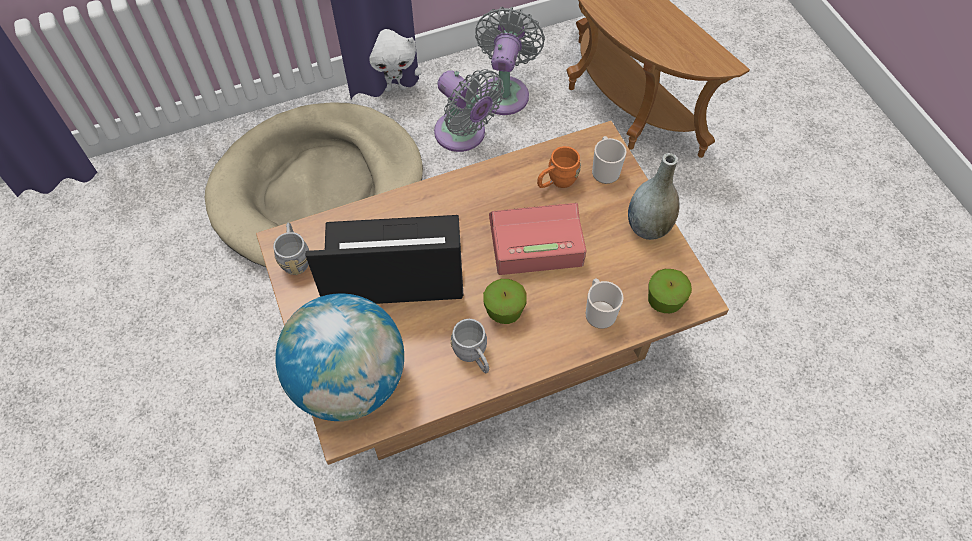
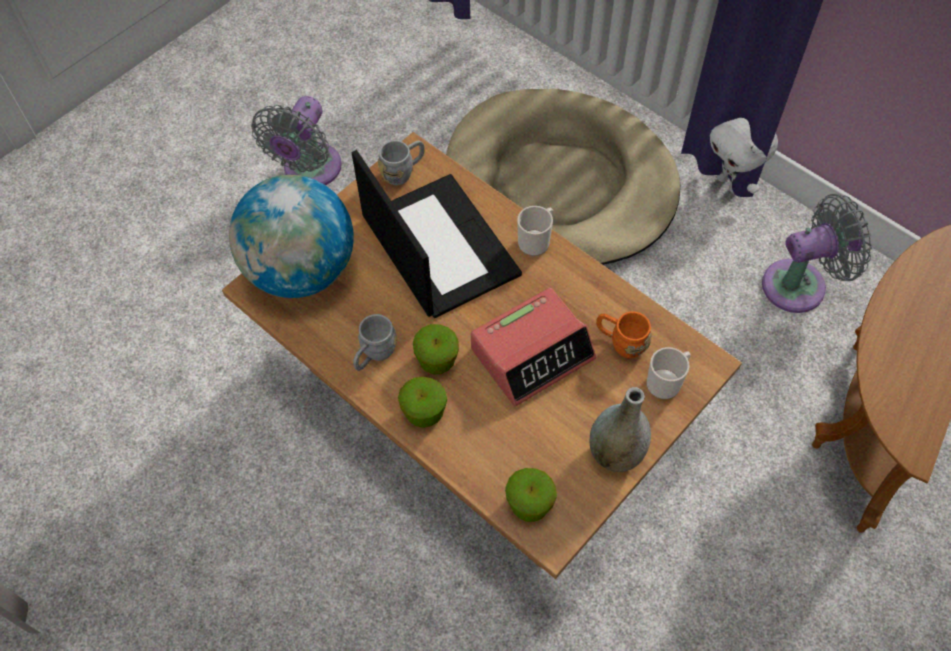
camera: 65 degrees right, 0 degrees up
grey fan [434,69,504,152] -> grey fan moved to [251,96,342,185]
alarm clock [489,203,586,275] -> alarm clock turned 90 degrees clockwise [471,288,596,407]
mug [586,278,623,329] -> mug moved to [517,206,553,256]
none -> apple [398,377,447,428]

